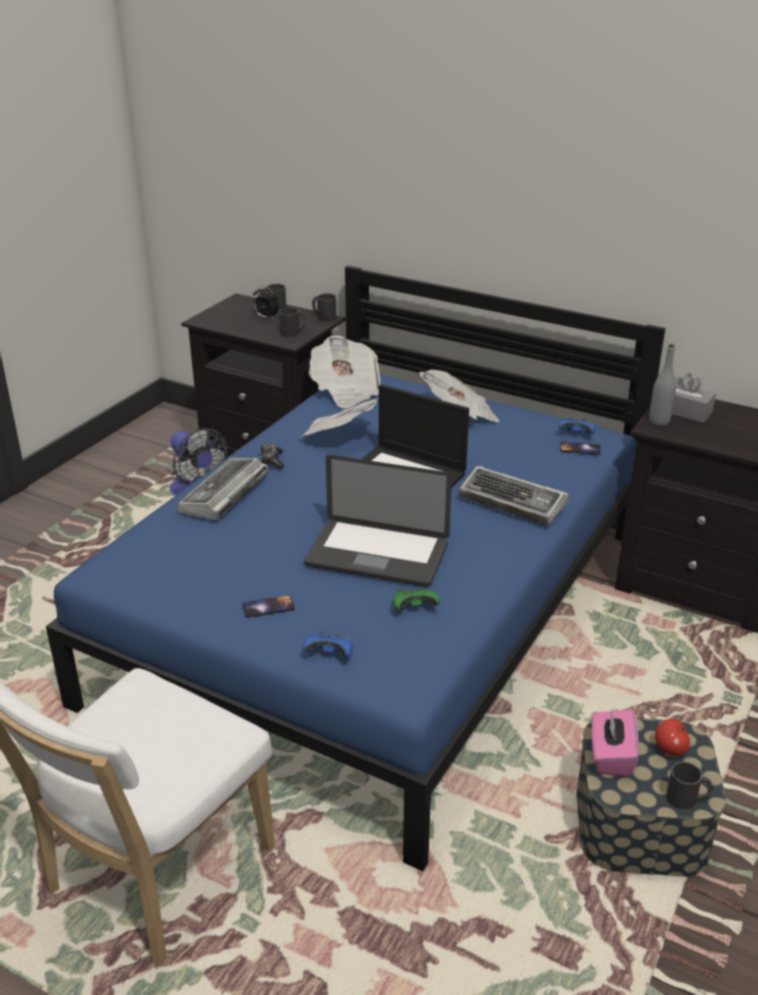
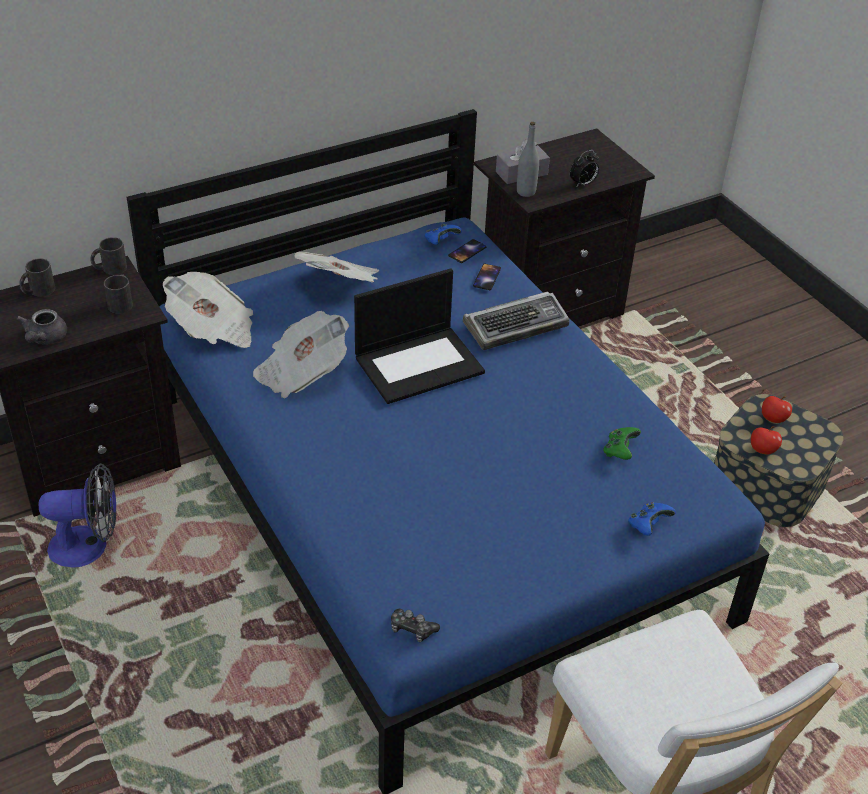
camera: 60 degrees left, 10 degrees up
keyboard [177,458,269,520] -> none
phone [242,595,295,618] -> phone moved to [473,264,501,290]
alarm clock [253,285,280,320] -> alarm clock moved to [570,150,599,188]
game controller [260,442,284,469] -> game controller moved to [391,609,440,642]
laptop [304,455,452,587] -> none
pink tissue box [592,709,639,777] -> apple [751,426,782,454]
black mug [666,762,714,810] -> none
none -> grey teapot [16,309,67,344]

